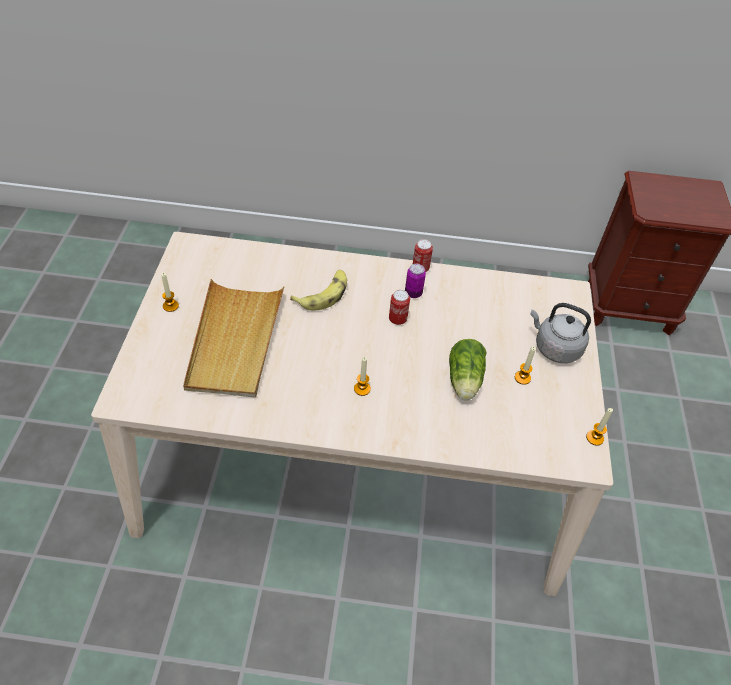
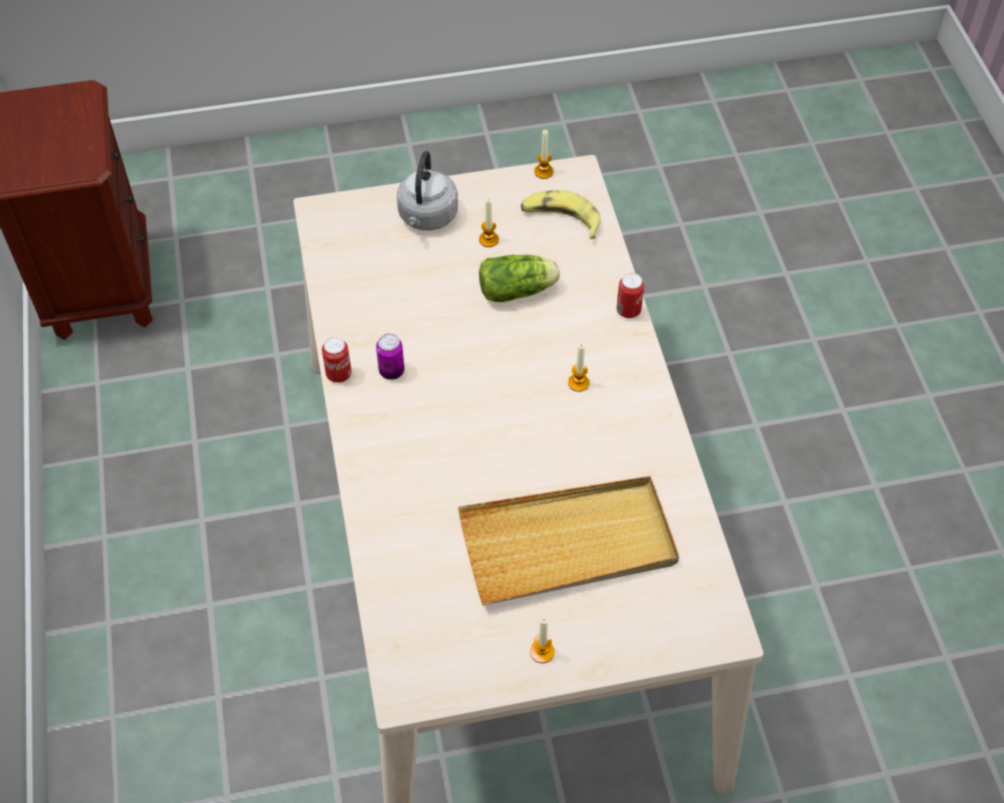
camera: 105 degrees left, 5 degrees up
banana [290,270,347,311] -> banana moved to [521,190,601,239]
can [389,290,410,325] -> can moved to [616,273,644,318]

